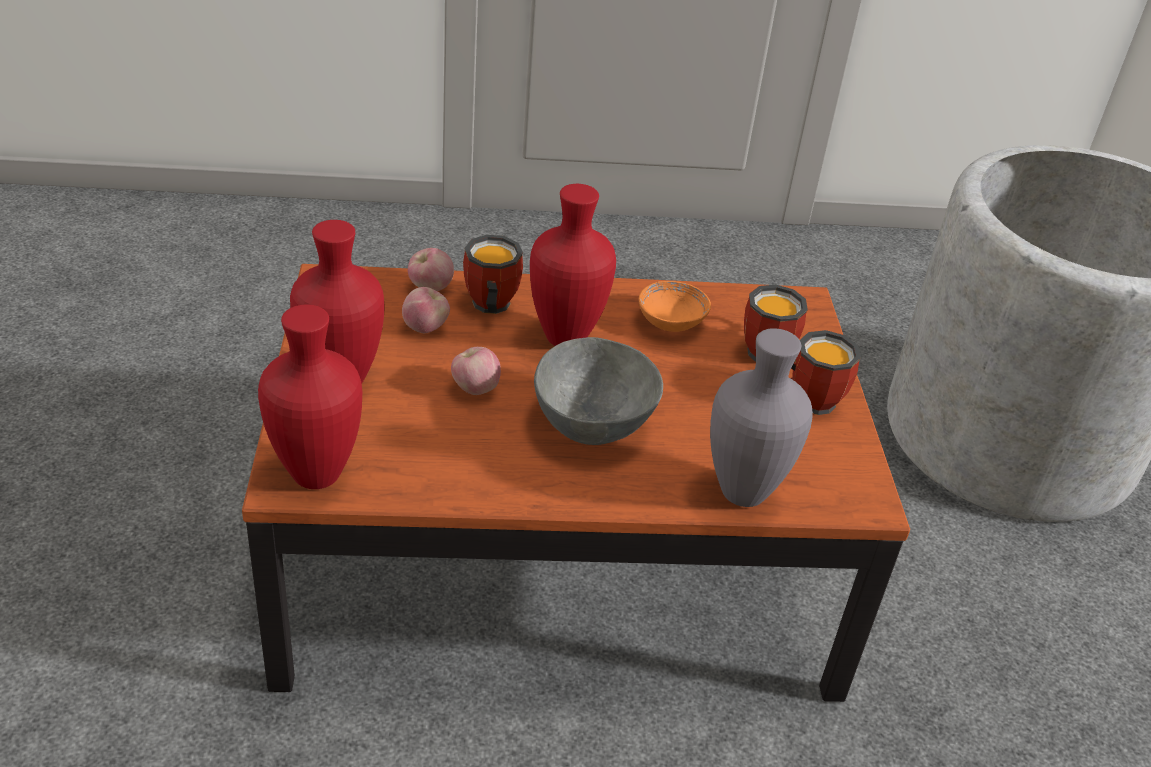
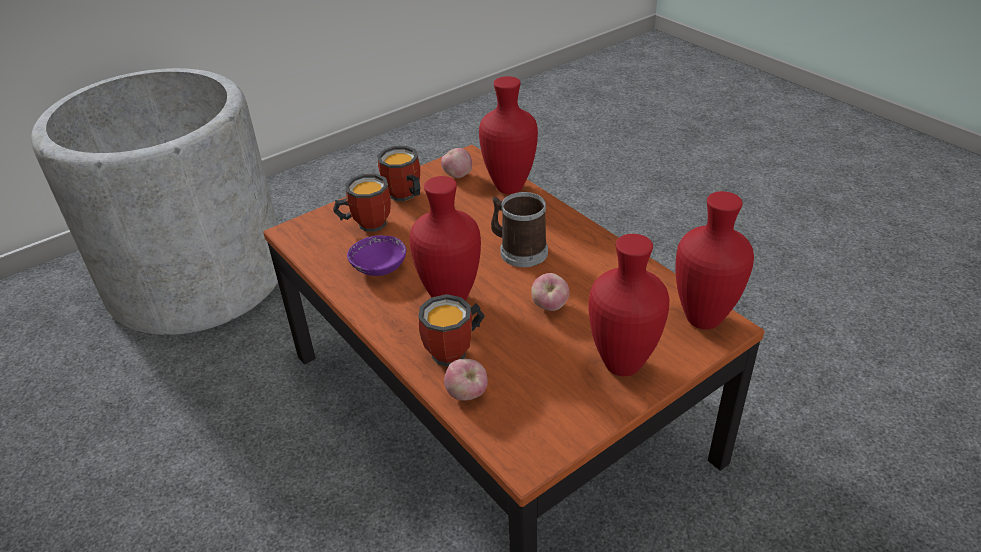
camera: 120 degrees left, 0 degrees up
apple [402,287,450,333] -> apple moved to [441,148,472,178]
grey bowl [534,337,663,445] -> mug [491,192,548,267]
orange bowl [639,281,711,332] -> purple bowl [347,235,406,276]
grey vase [710,328,813,507] -> red vase [479,76,538,194]

